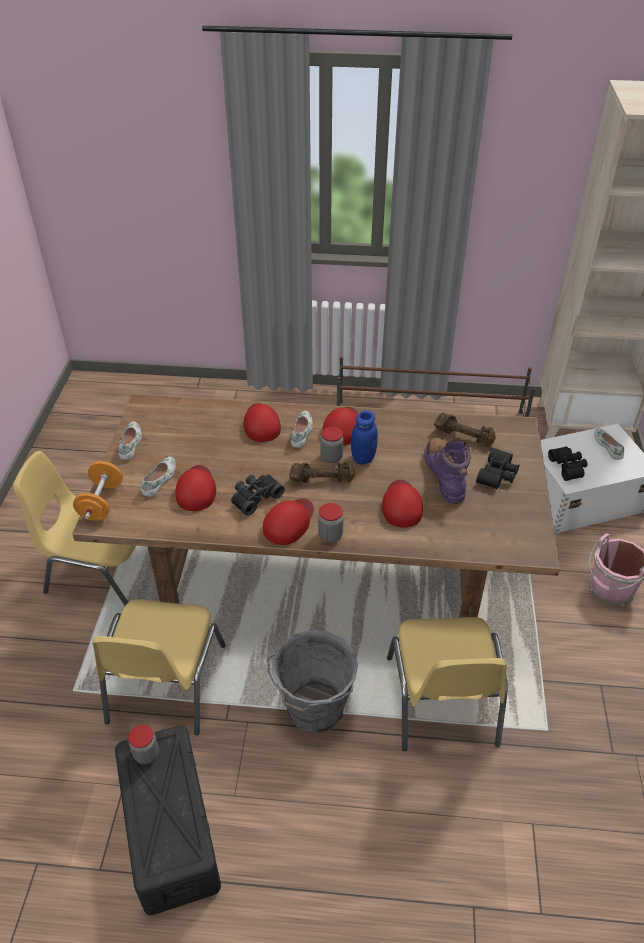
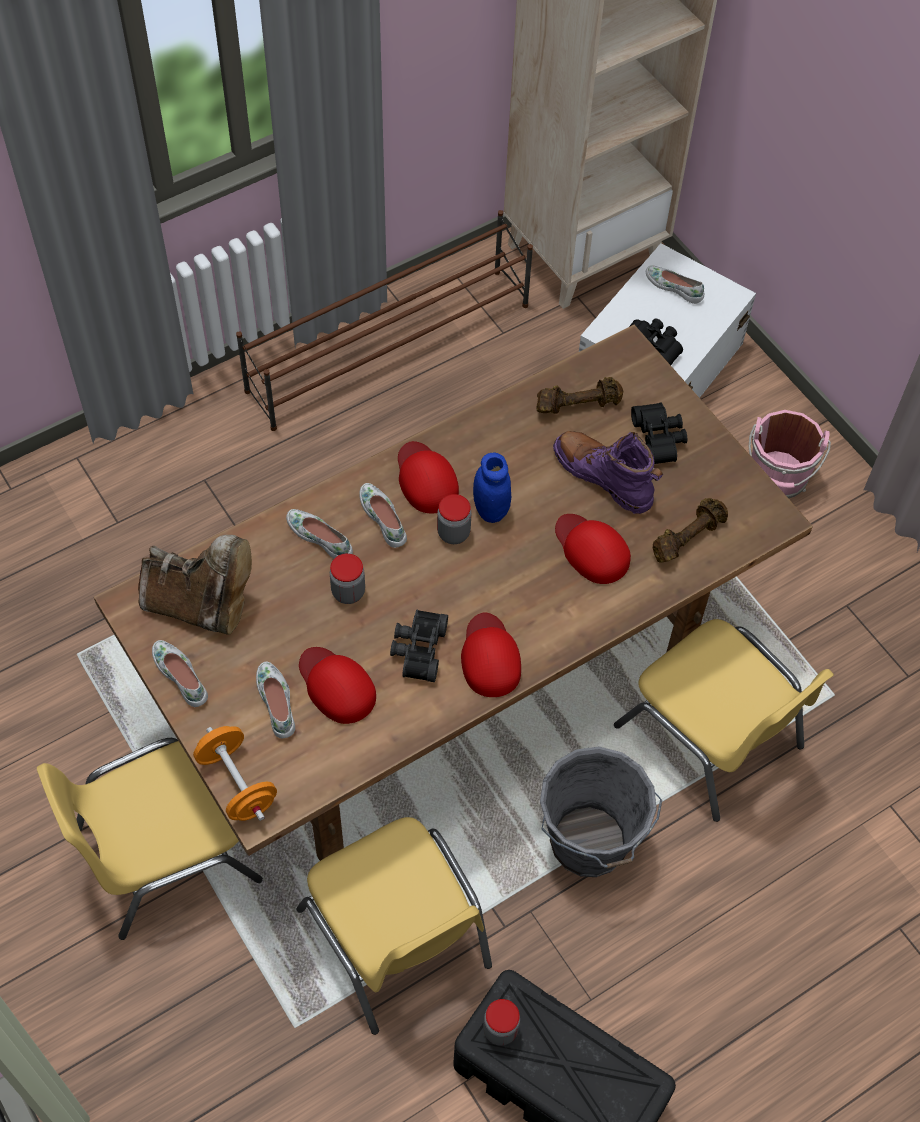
camera: 40 degrees left, 15 degrees up
red cap [243,403,281,442] -> white shoe [286,509,353,559]
brown dumbbell [289,462,355,483] -> brown dumbbell moved to [653,498,728,563]
jar [318,503,344,542] -> jar moved to [330,553,365,604]
none -> brown boot [138,535,252,635]

